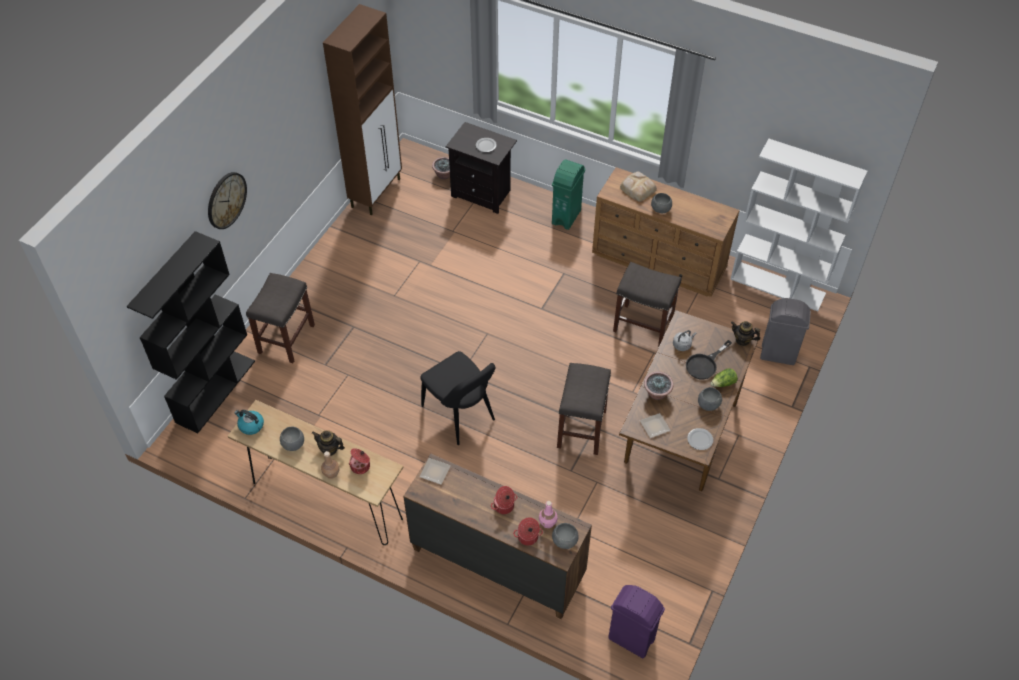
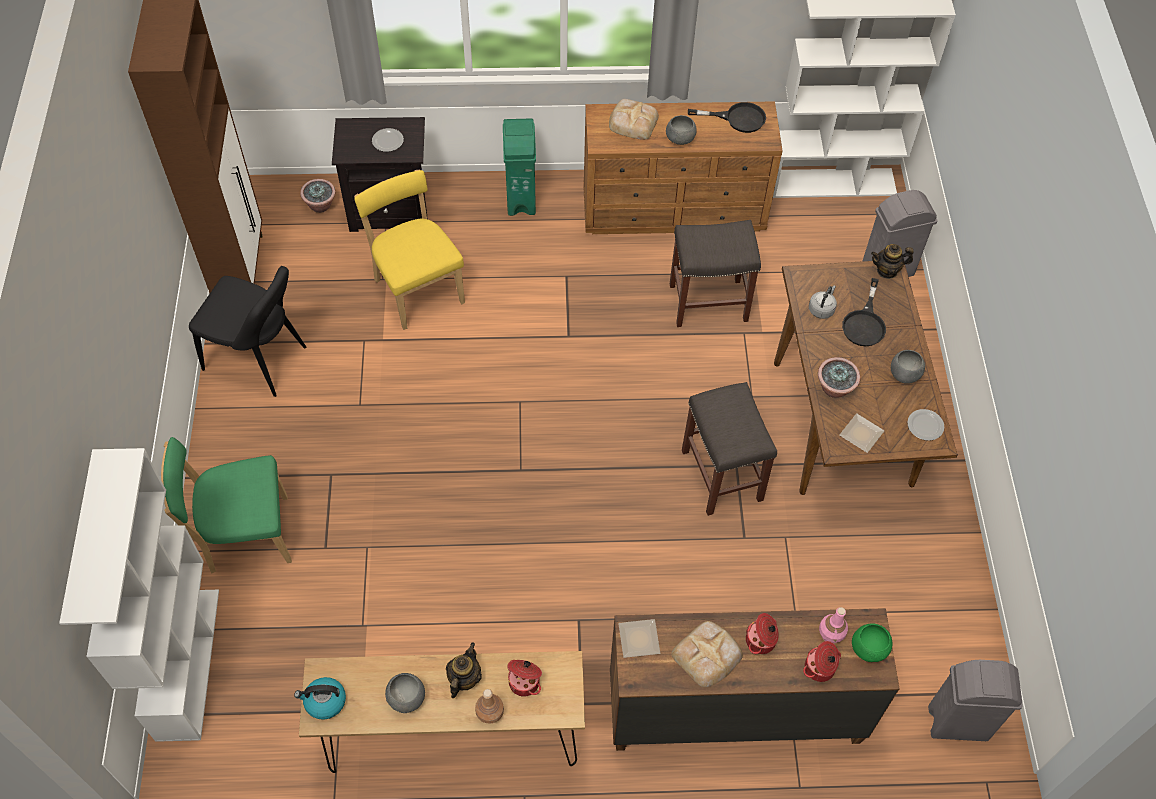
camera: 30 degrees left, 5 degrees up
black bookcase [127,231,255,433] -> white bookcase [59,448,219,742]
wall clock [208,172,247,229] -> none
grey stool [246,273,315,363] -> green chair [161,437,292,573]
teapot [312,430,345,456] -> teapot turned 120 degrees clockwise [446,643,482,698]
black chair [420,351,496,445] -> black chair moved to [189,266,306,397]
grey bowl [552,523,579,549] -> green bowl [852,623,893,662]
purple trash can [608,585,665,658] -> grey trash can [928,660,1023,741]
lettuce [710,368,738,387] -> none
none -> yellow chair [354,170,465,330]
none -> bread [672,621,743,687]
none -> black frying pan [688,102,766,133]

